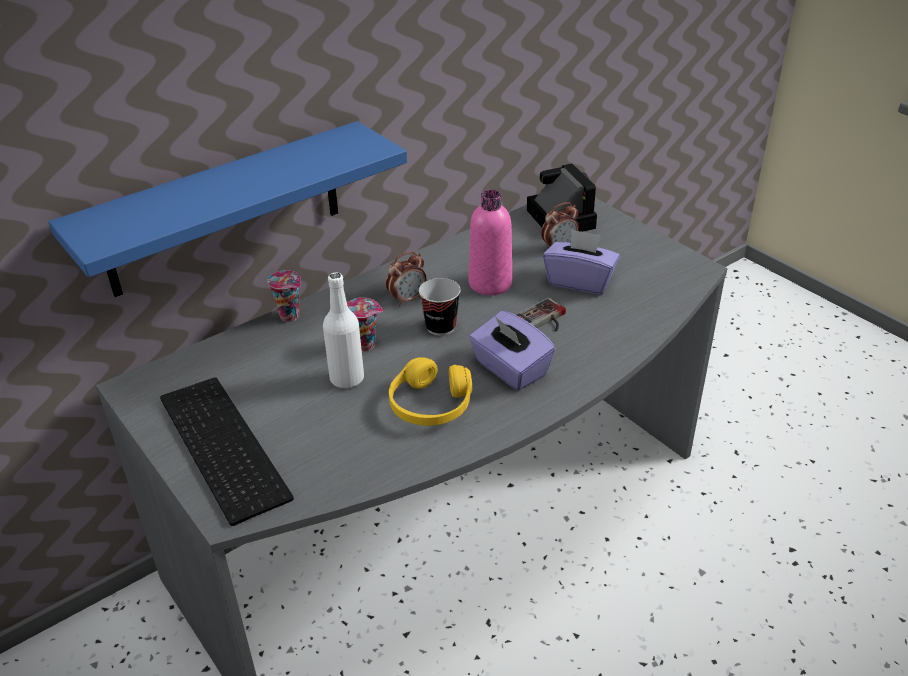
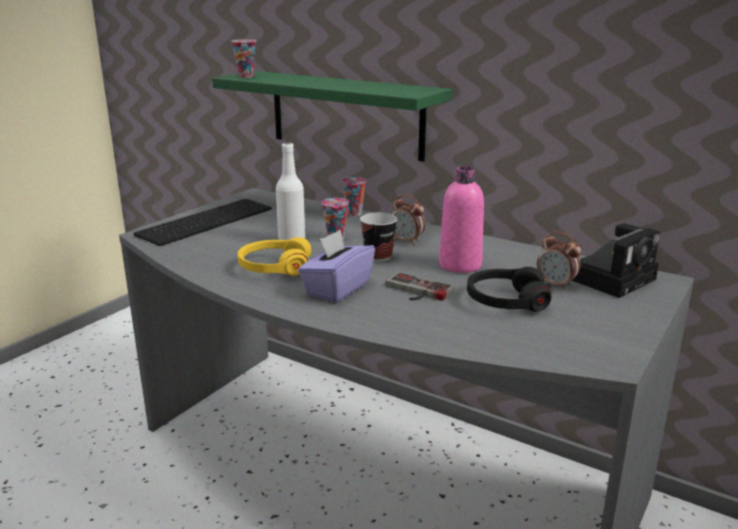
camera: 70 degrees right, 15 degrees down
blue shelf [48,121,407,297] -> green shelf [212,71,452,162]
purple tissue box [543,229,620,294] -> black headphones [467,267,552,312]
none -> cup [231,39,257,78]

